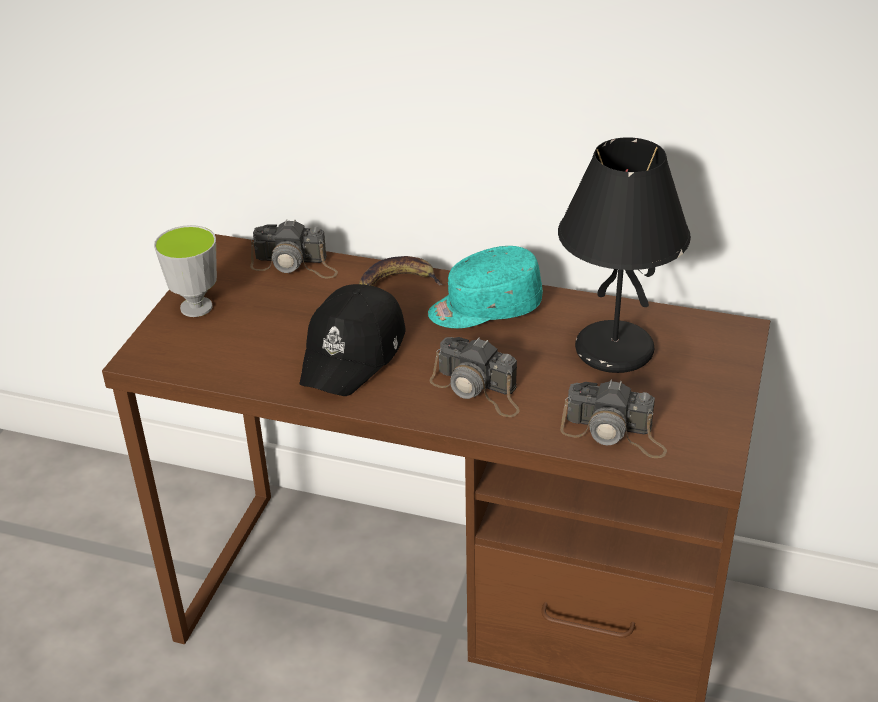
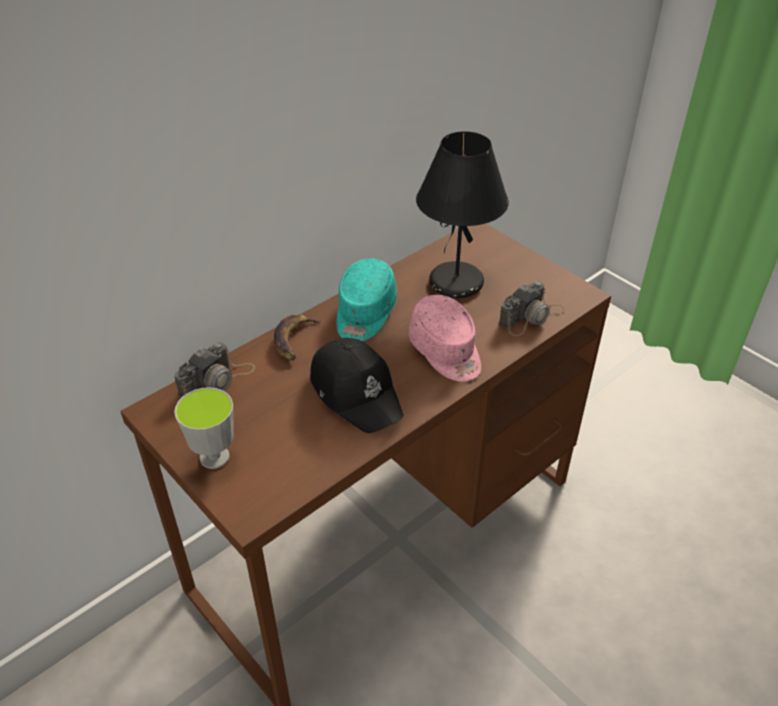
camera: 60 degrees left, 5 degrees up
camera [429,337,520,417] -> pink cap [409,295,481,382]

